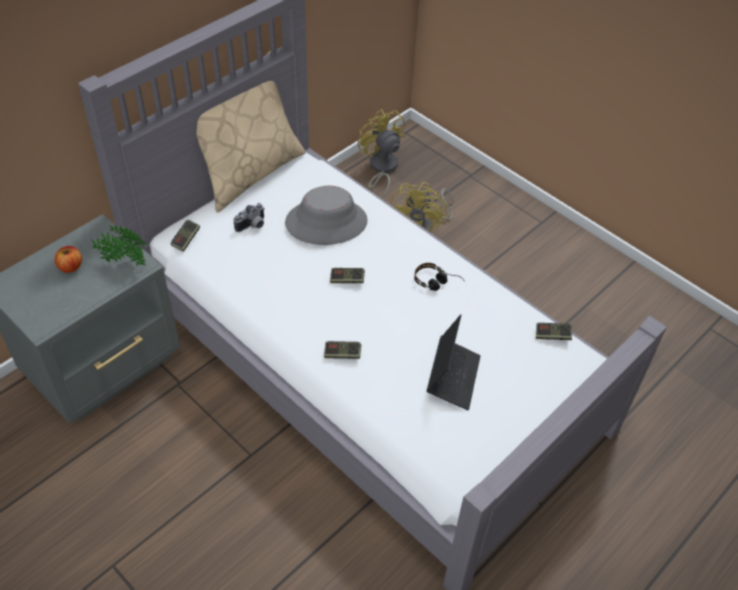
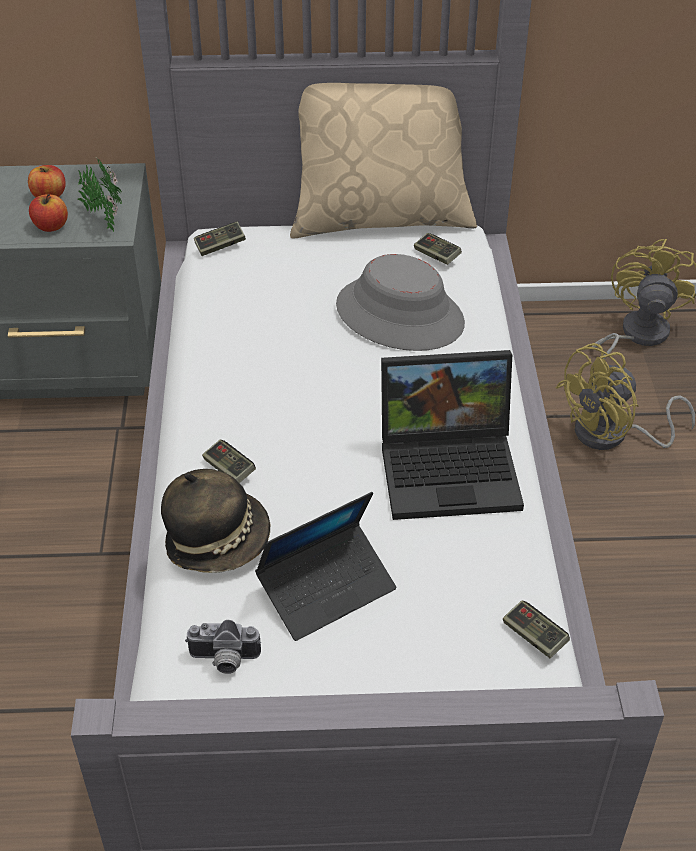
camera: 45 degrees right, 5 degrees down
camera [234,203,265,232] -> camera moved to [185,620,261,674]
game controller [330,268,365,283] -> game controller moved to [414,233,462,265]
headphones [414,263,465,291] -> laptop [381,350,524,520]
none -> apple [29,194,68,232]
none -> hat [161,469,270,573]

